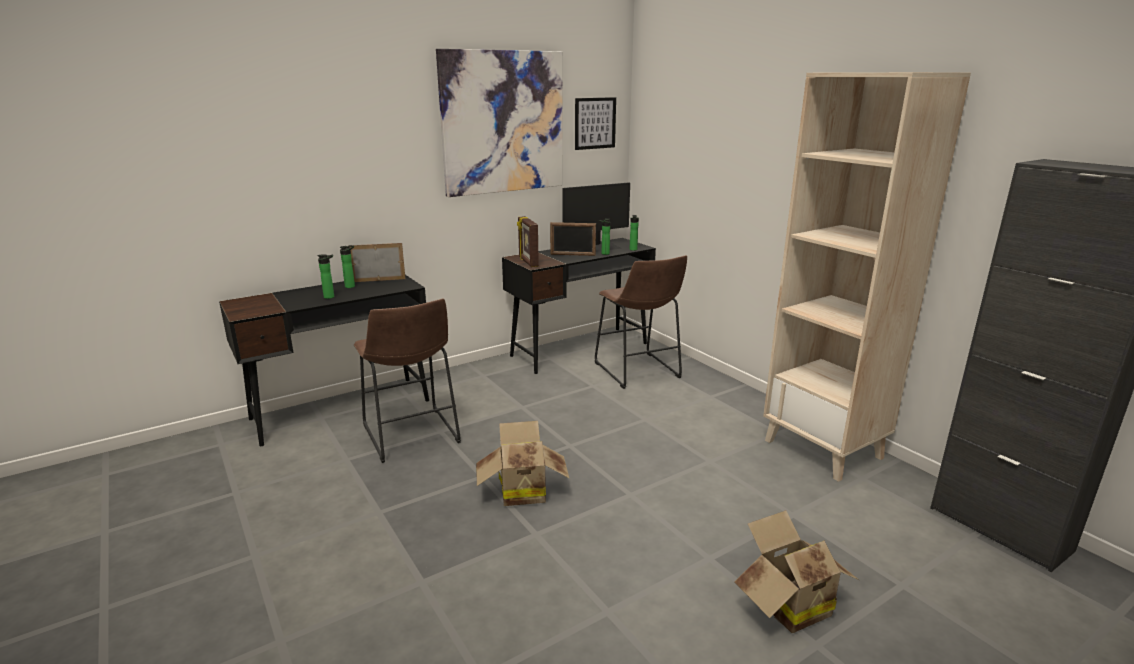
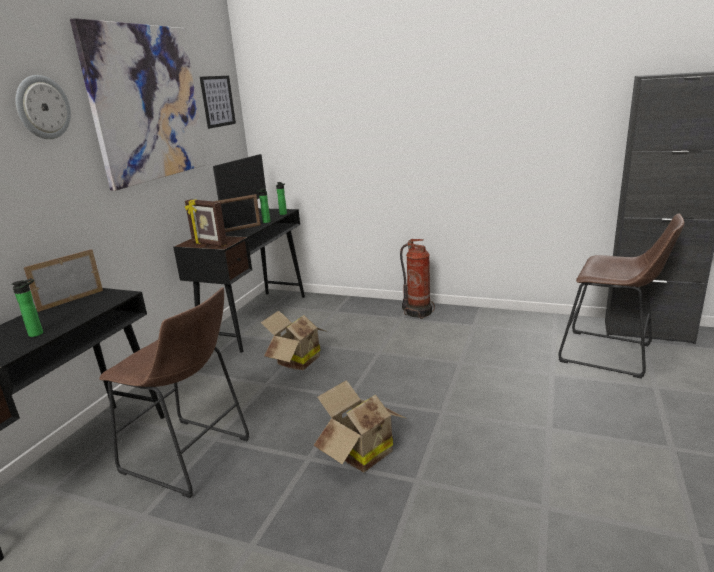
camera: 35 degrees left, 0 degrees up
bottle [340,245,355,288] -> none
brown stool [595,255,687,389] -> brown stool moved to [558,214,685,379]
cardboard box [735,510,859,633] -> cardboard box moved to [261,311,325,370]
beige bookcase [763,72,971,482] -> none
none -> wall clock [16,75,71,139]
none -> fire extinguisher [400,239,435,319]

